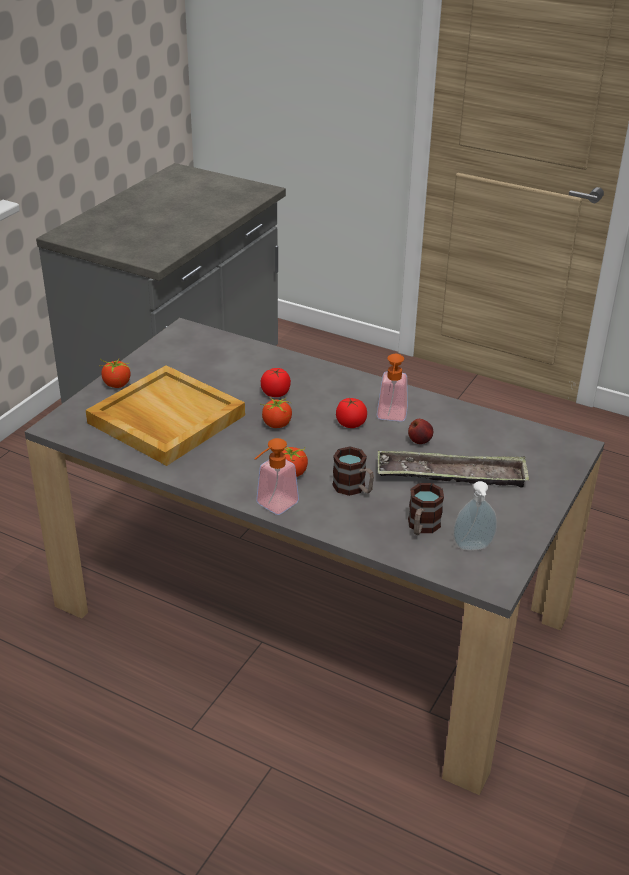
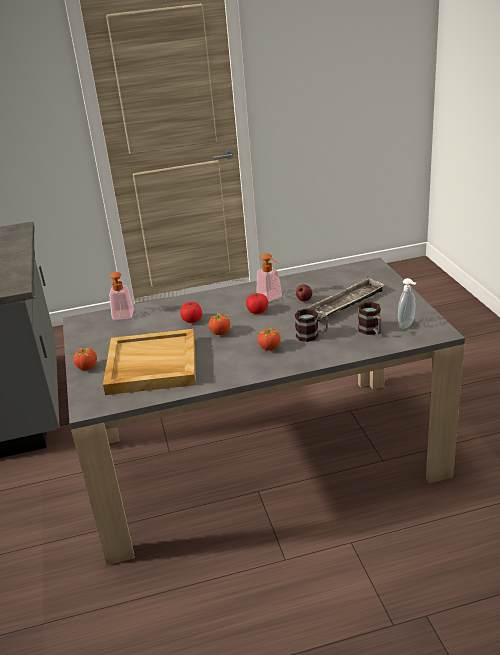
camera: 40 degrees left, 5 degrees down
soap dispenser [254,438,299,515] -> soap dispenser moved to [109,272,134,320]

